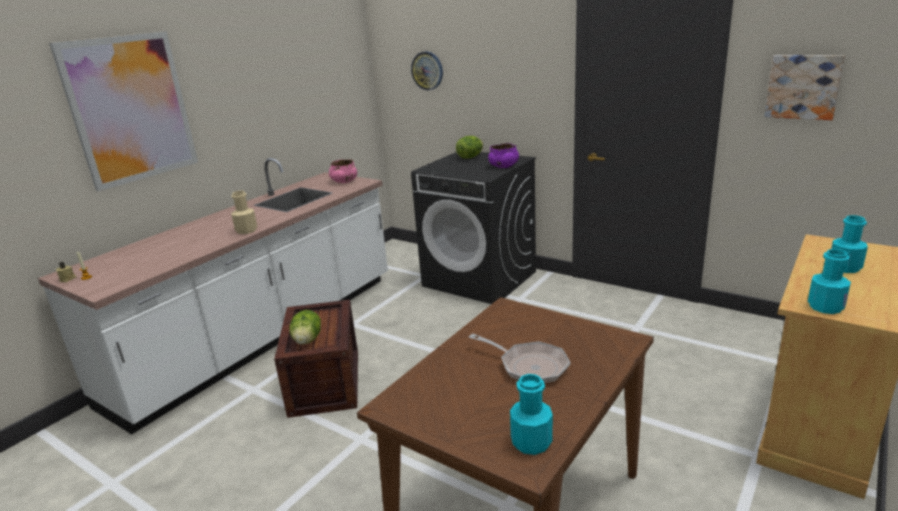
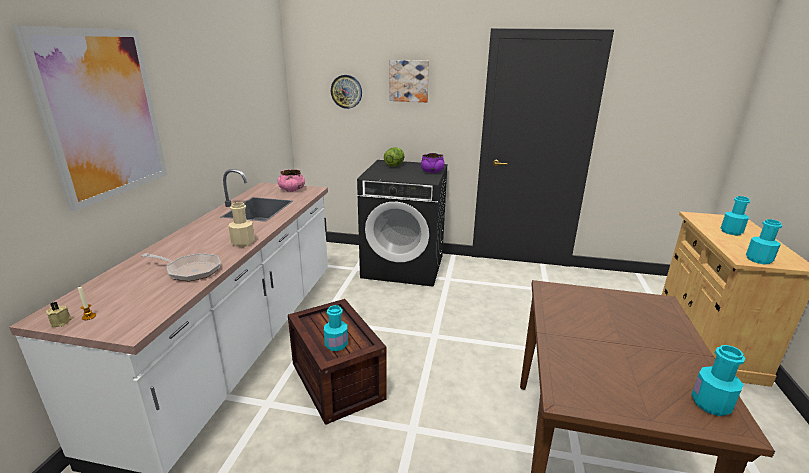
camera: 25 degrees left, 0 degrees up
lettuce [289,310,321,345] -> turquoise bottle [324,305,348,351]
frying pan [469,334,571,384] -> frying pan moved to [142,253,221,281]
picture [764,55,845,120] -> picture moved to [390,60,429,102]

